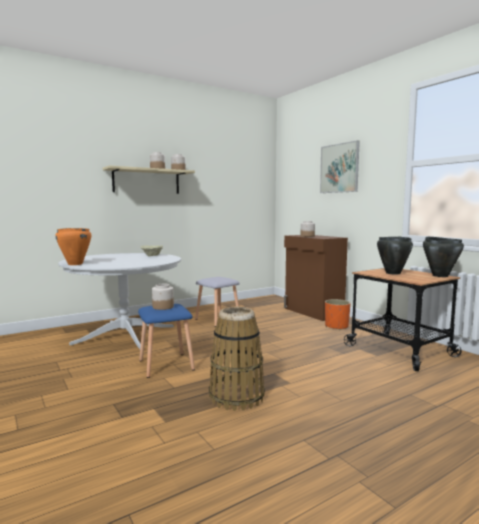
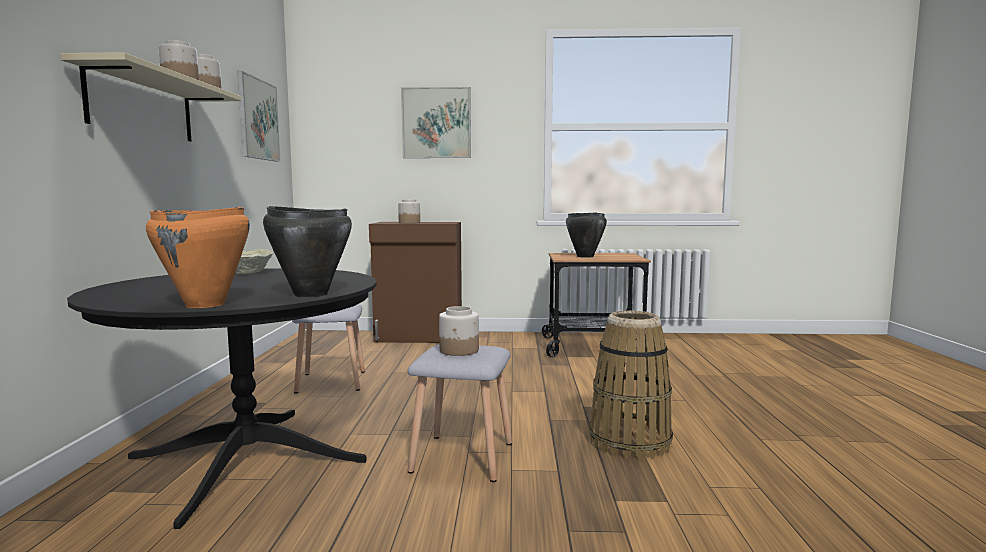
camera: 55 degrees left, 0 degrees up
white dining table [58,253,181,349] -> black dining table [67,268,377,529]
blue stool [138,304,195,378] -> grey stool [407,344,512,482]
orange planter [325,299,350,330] -> none
black cooking pot [423,237,464,277] -> black cooking pot moved to [263,206,352,297]
none -> picture [237,71,280,162]

